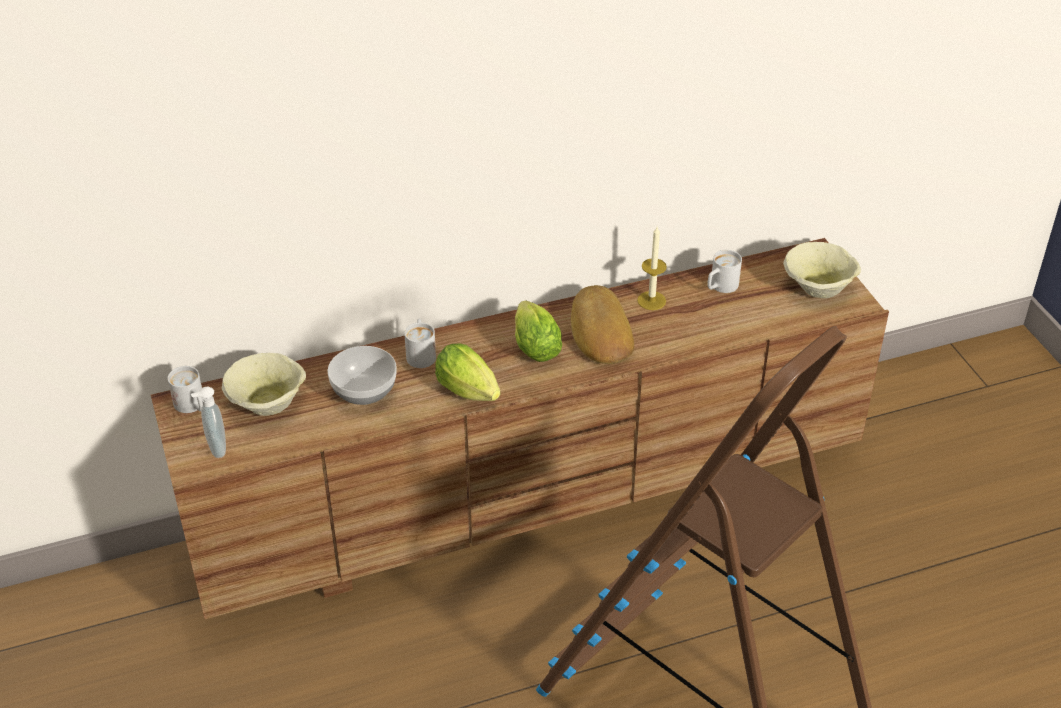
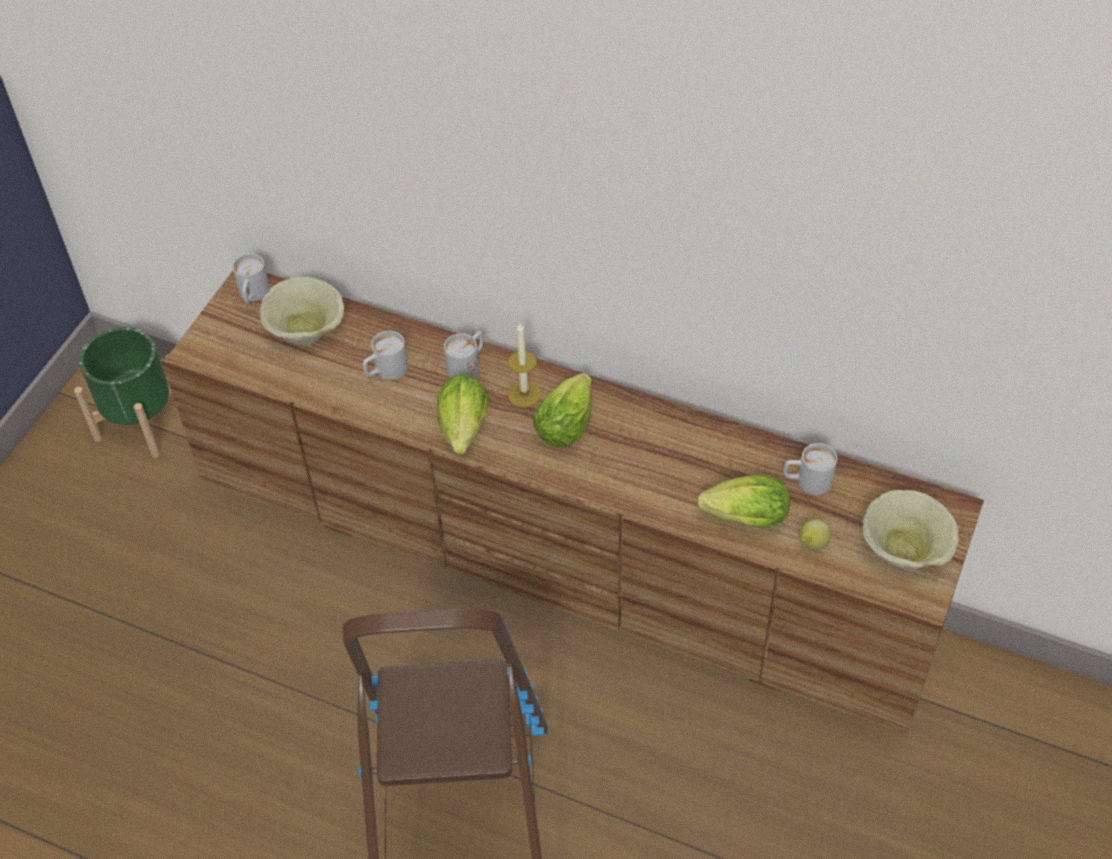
camera: 45 degrees right, 10 degrees up
soap dispenser [191,387,226,458] -> none
bowl [327,346,397,405] -> white mug [363,331,408,380]
bread [571,285,634,364] -> none
candle [637,227,667,310] -> candle moved to [508,323,541,408]
none -> green planter [74,327,172,458]
none -> lettuce [697,475,790,527]
none -> lemon [799,519,832,549]

